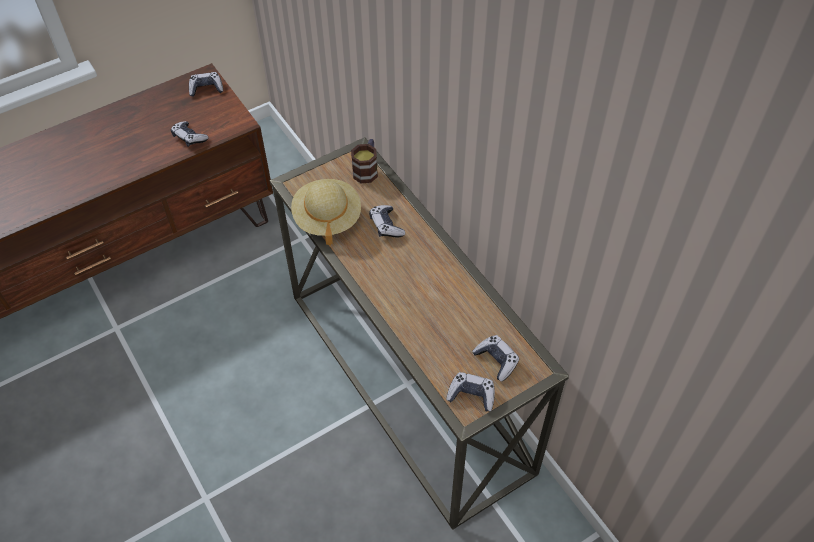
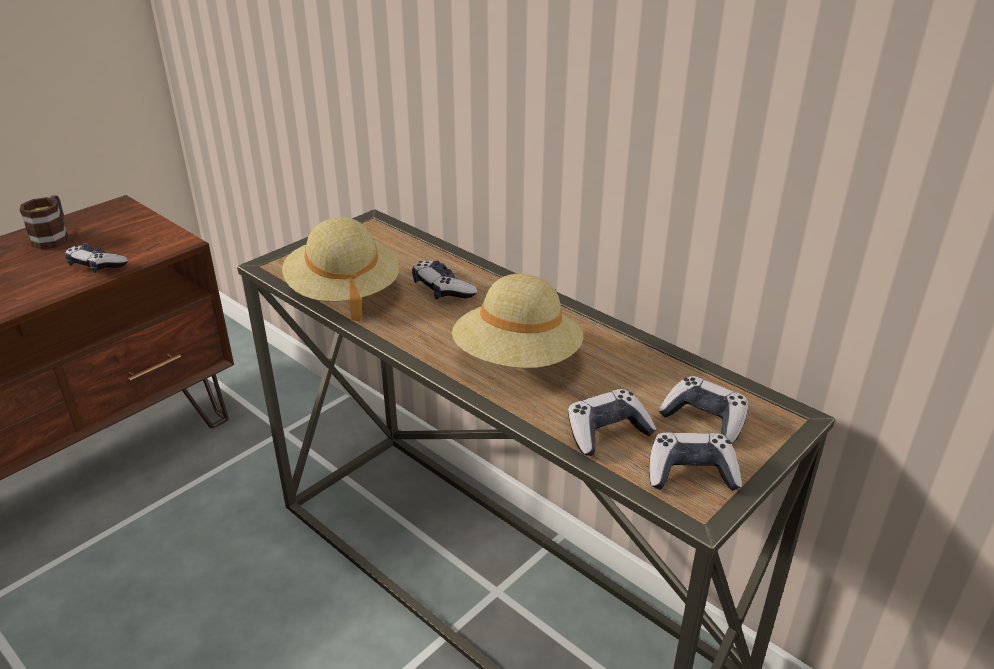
camera: 15 degrees left, 20 degrees down
game controller [189,72,223,97] -> game controller moved to [568,389,656,456]
mug [351,139,378,183] -> mug moved to [20,195,68,249]
none -> beige hat [452,274,583,368]

